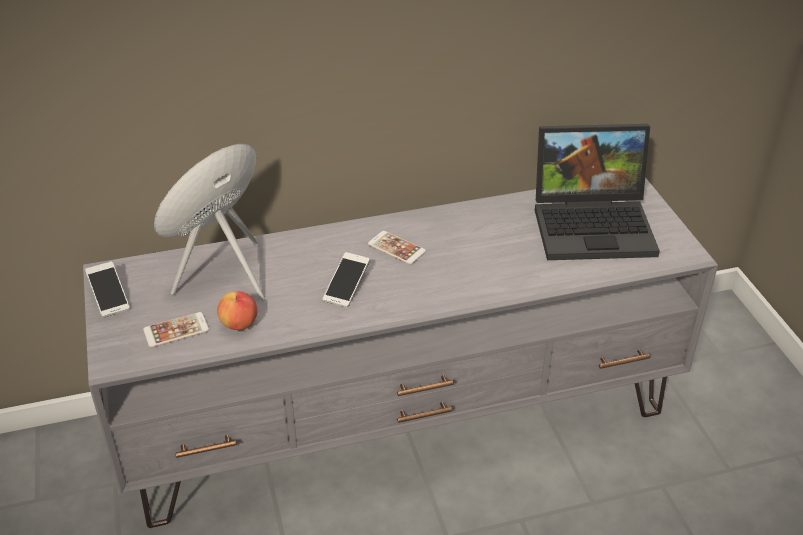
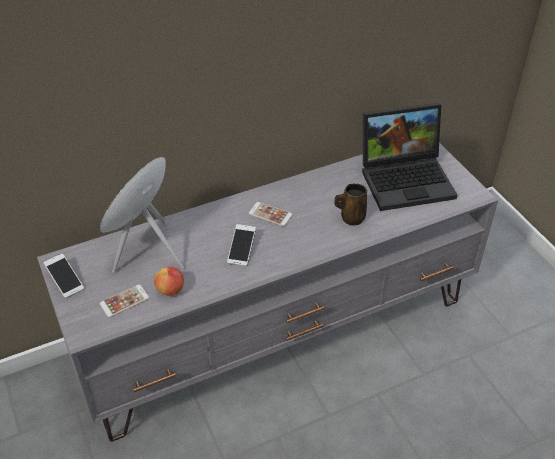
camera: 10 degrees left, 5 degrees up
none -> brown mug [334,184,367,226]

